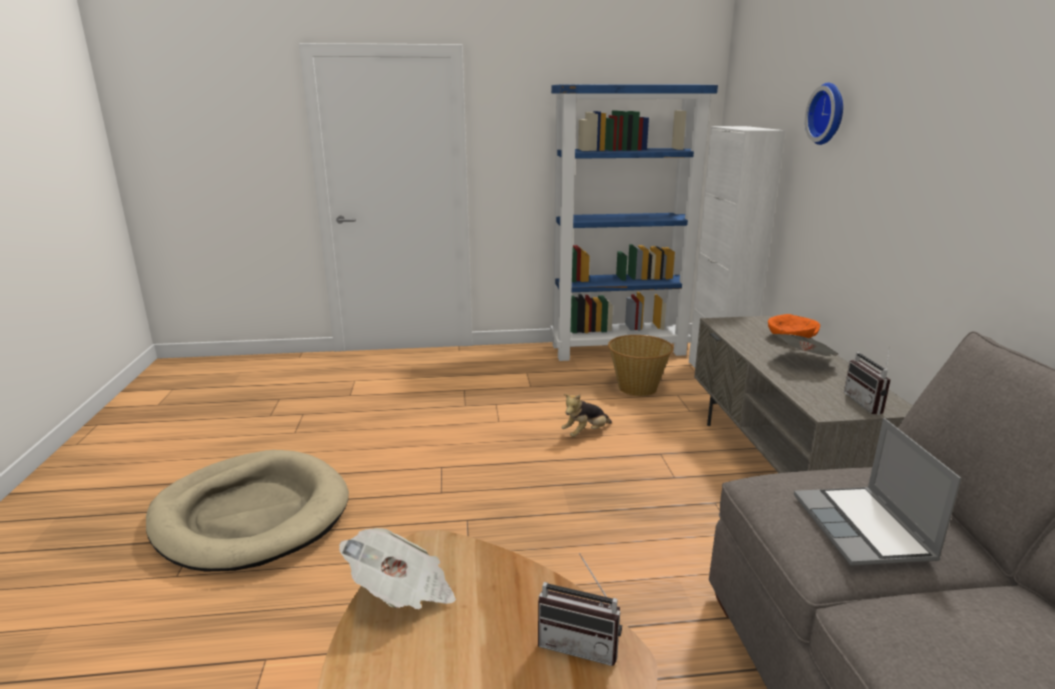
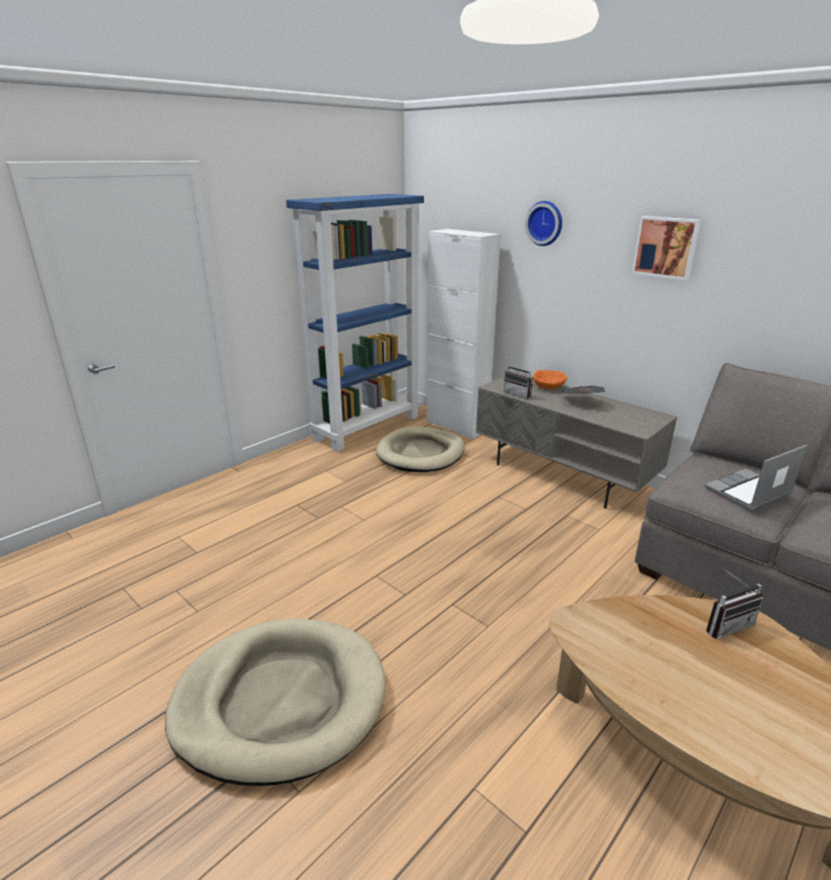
camera: 40 degrees left, 5 degrees up
newspaper [339,528,456,609] -> none
plush toy [562,394,612,437] -> none
basket [608,335,674,396] -> beige dog bed [376,426,465,472]
laptop [794,418,962,566] -> laptop turned 105 degrees clockwise [704,445,807,511]
radio [844,346,891,415] -> radio moved to [504,360,533,399]
none -> picture [632,216,701,280]

